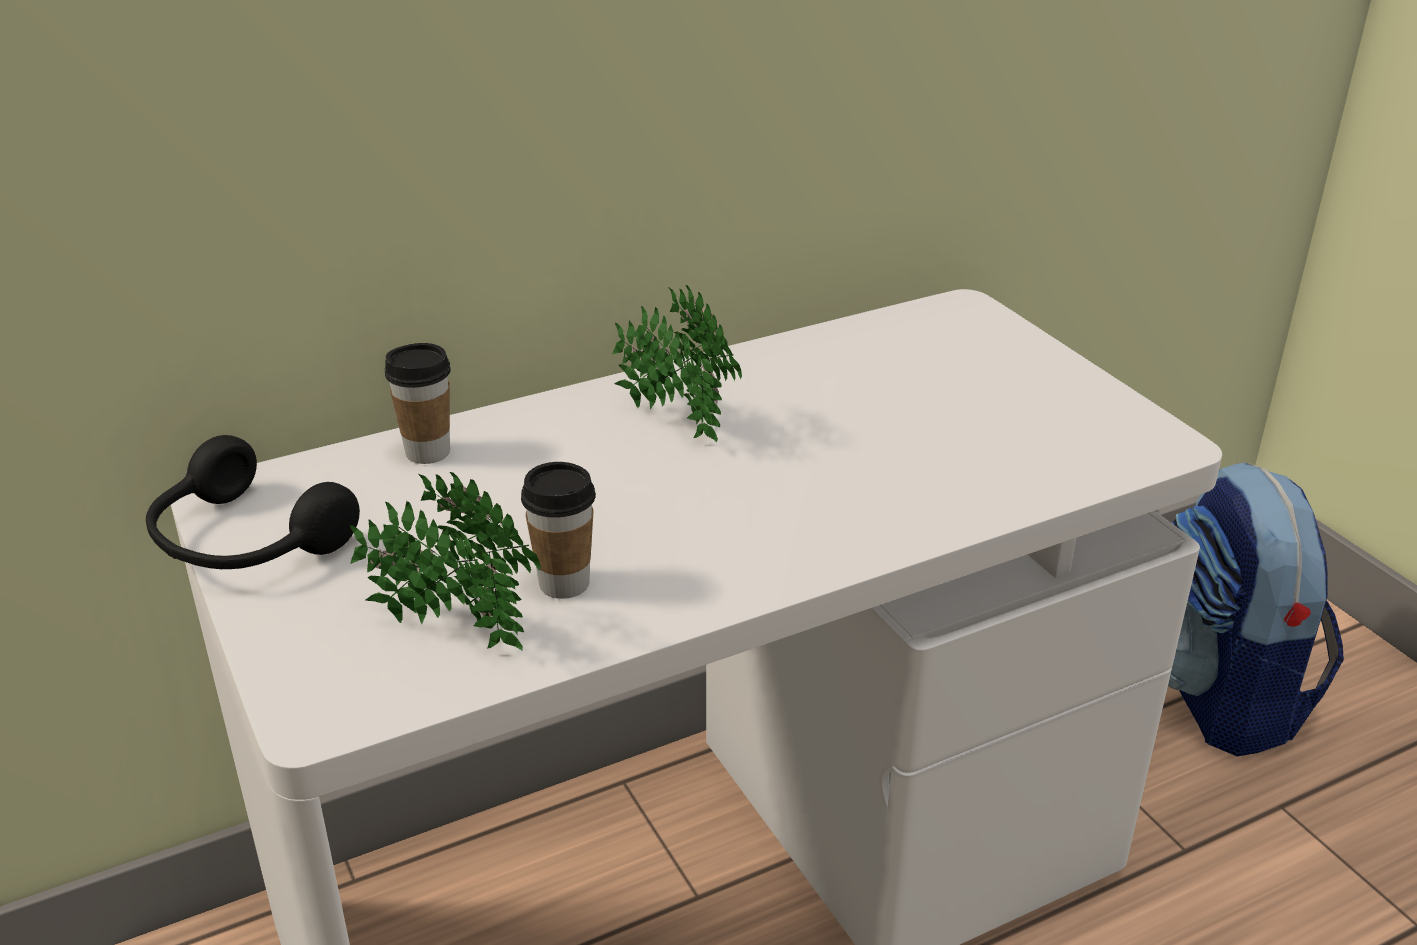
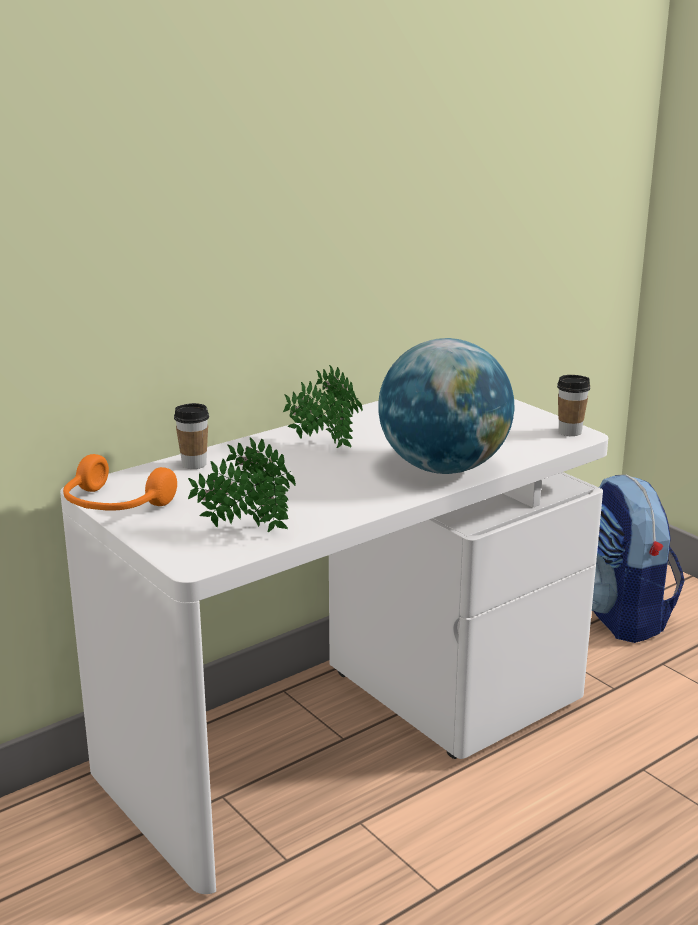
camera: 10 degrees left, 10 degrees down
black headphones [146,435,360,569] -> orange headphones [63,454,177,510]
cup [521,462,596,599] -> cup moved to [557,375,590,436]
none -> globe [378,338,515,474]

